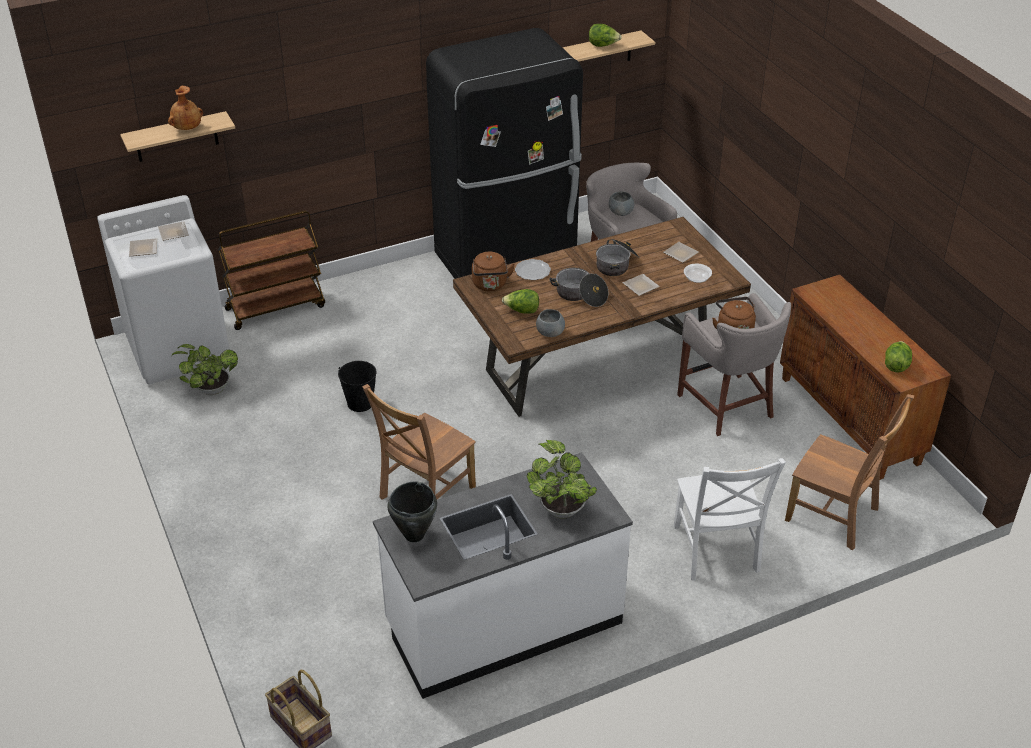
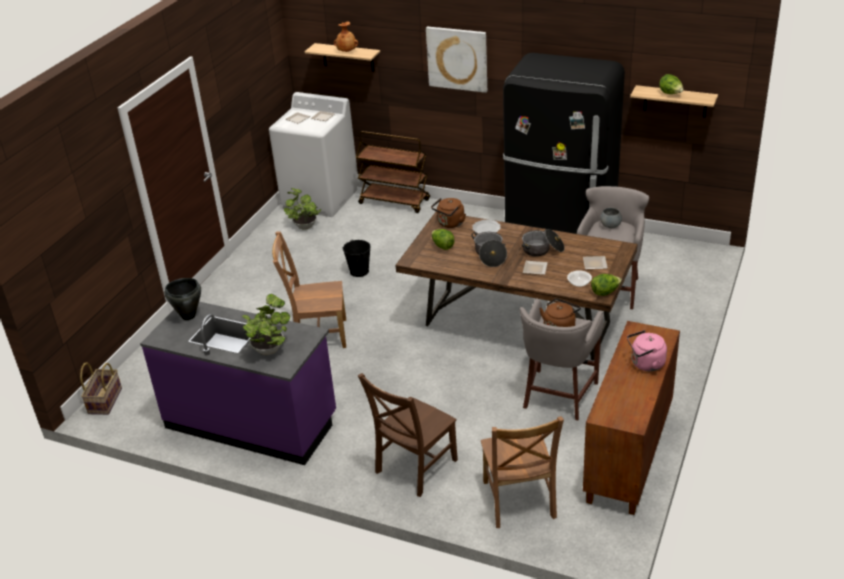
camera: 50 degrees right, 5 degrees down
white counter [373,452,633,699] -> purple counter [140,302,336,465]
grey bowl [536,309,565,337] -> none
white chair [674,458,786,581] -> brown chair [358,373,458,497]
lettuce [885,341,912,372] -> lettuce moved to [591,274,622,296]
none -> picture [426,27,487,93]
none -> pink kettle [627,330,667,371]

